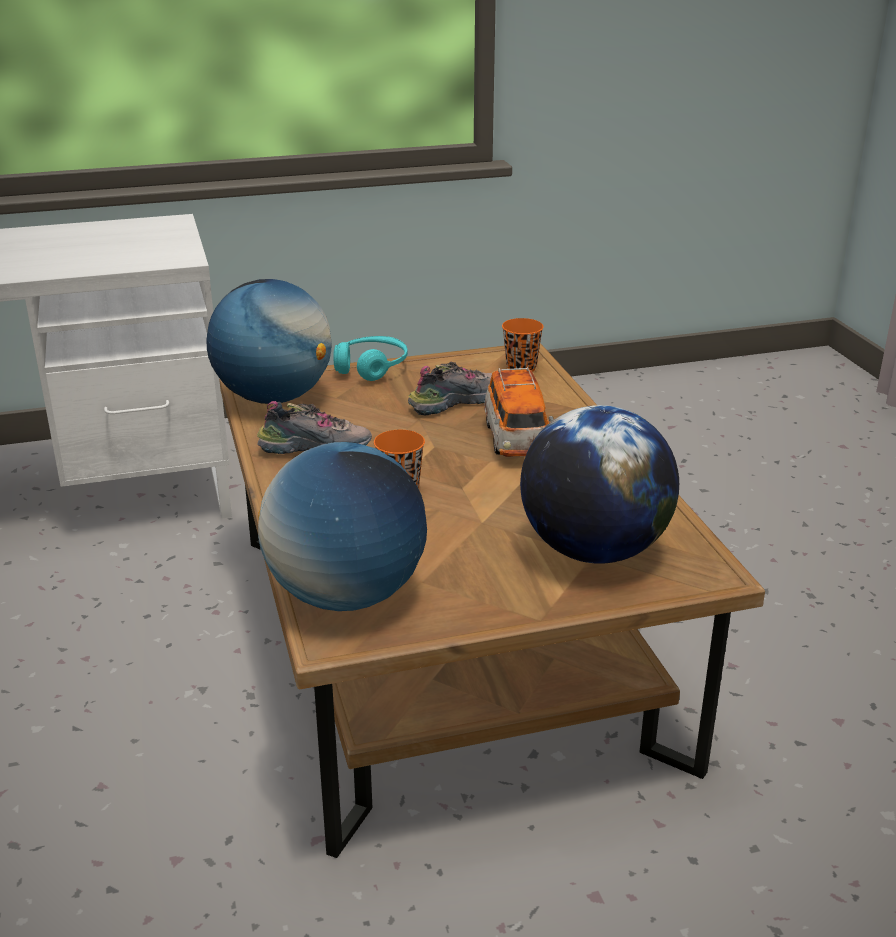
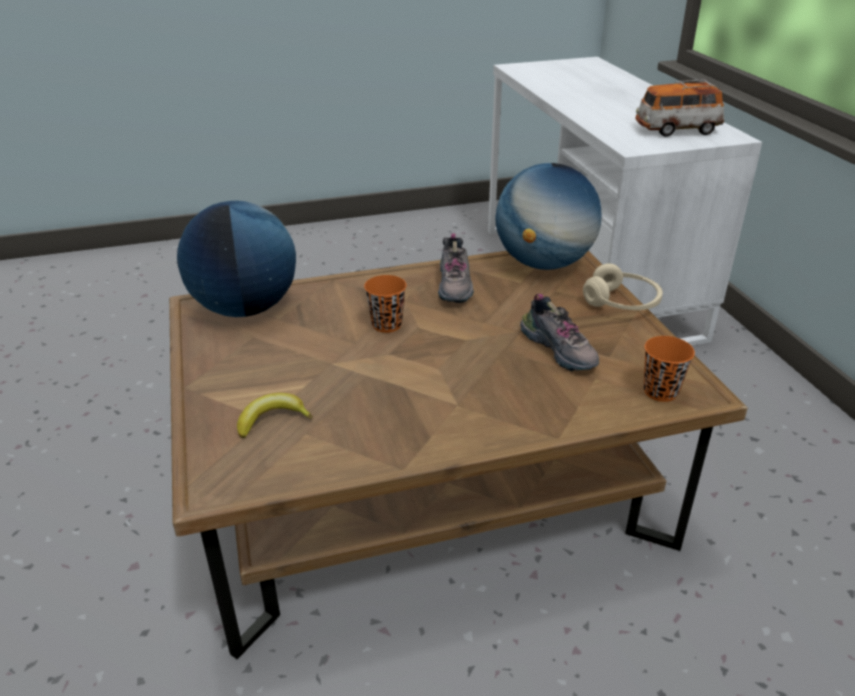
camera: 90 degrees right, 5 degrees up
turquoise headphones [334,336,408,381] -> beige headphones [583,263,663,310]
toy car [484,367,554,457] -> toy car moved to [636,79,724,137]
globe [520,405,679,564] -> banana [237,393,313,438]

